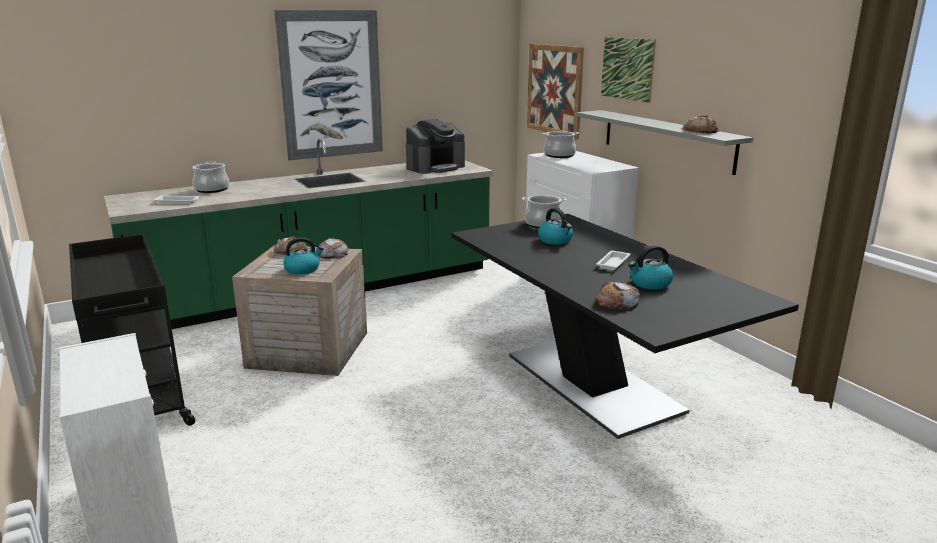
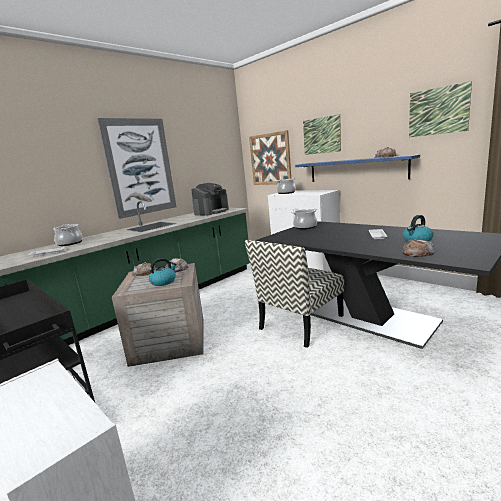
camera: 15 degrees left, 5 degrees down
kettle [538,208,573,245] -> none
grey shelf [576,110,753,175] -> blue shelf [295,154,420,182]
none -> chair [245,240,344,348]
none -> picture [409,81,472,137]

